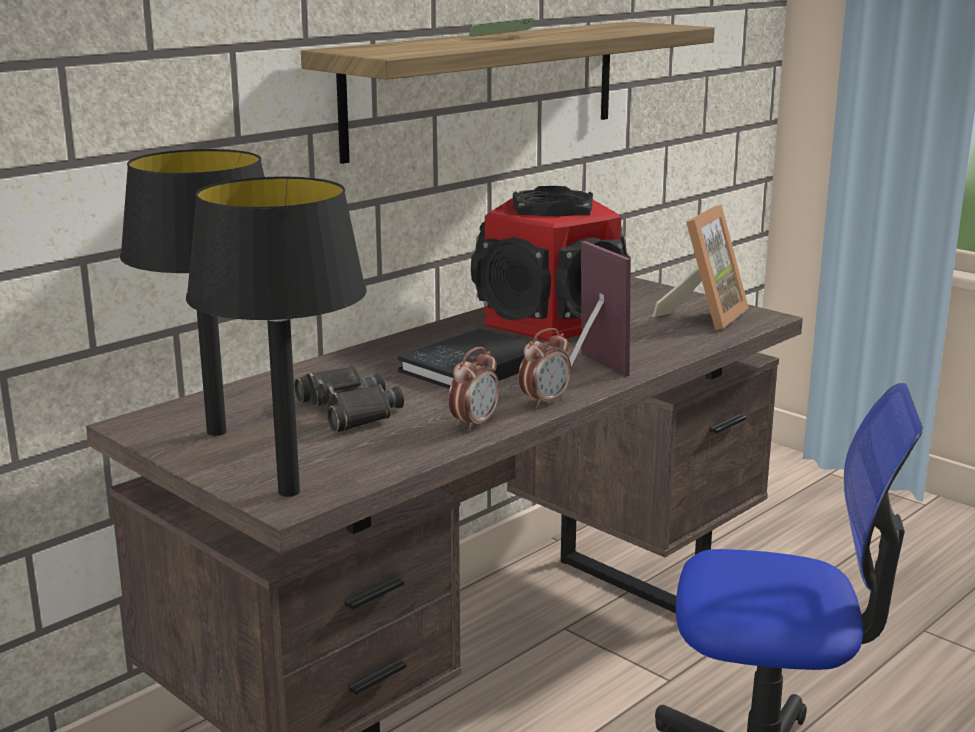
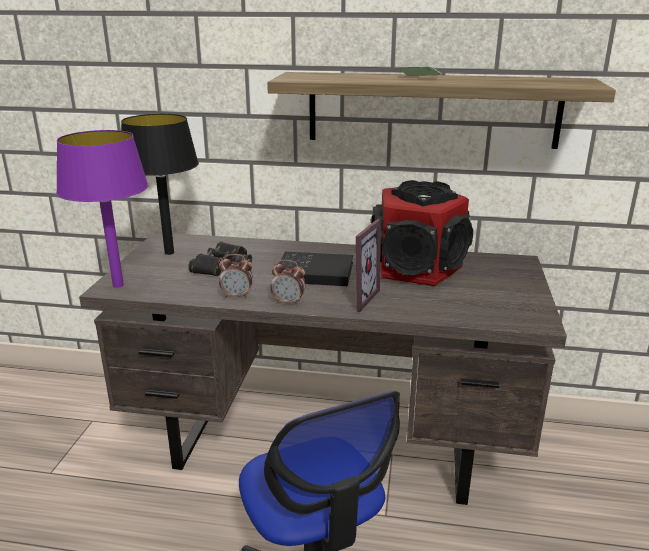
camera: 55 degrees right, 5 degrees up
black table lamp [186,177,367,497] -> purple table lamp [56,130,148,288]
picture frame [653,205,749,330] -> none

